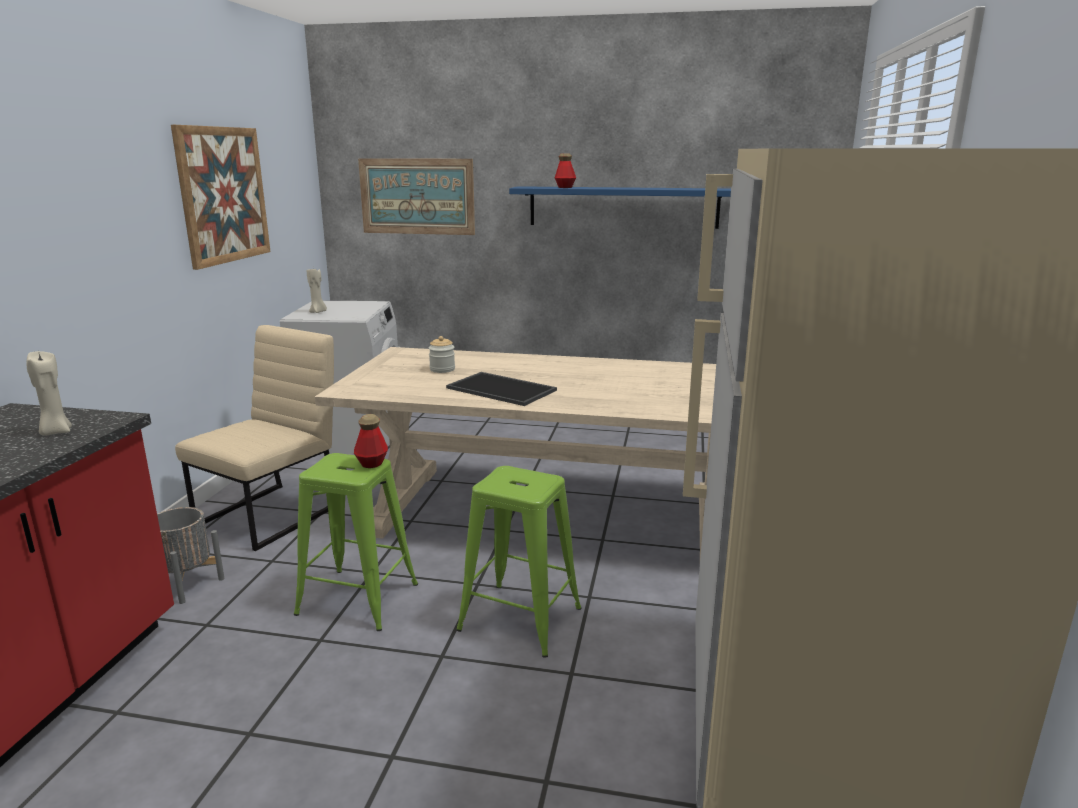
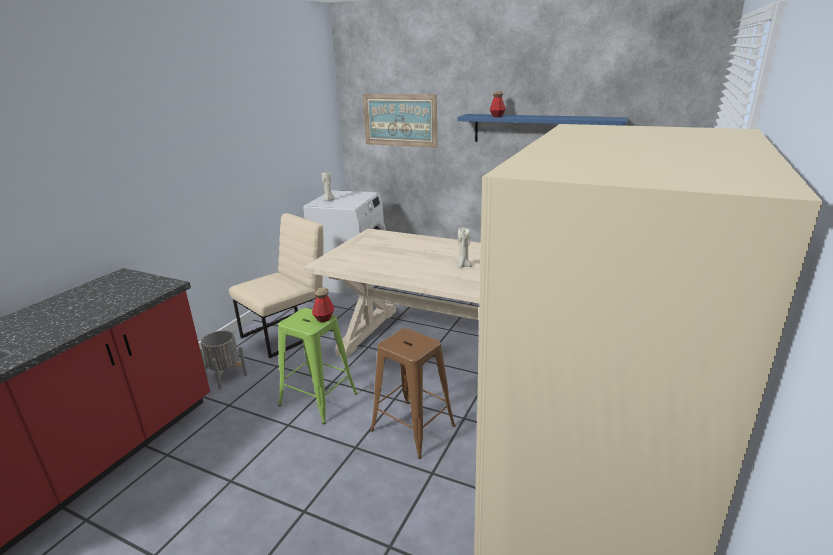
camera: 15 degrees right, 5 degrees up
beige candle [27,351,72,436] -> beige candle moved to [456,227,472,268]
picture [171,125,271,270] -> none
jar [429,336,455,373] -> none
tray [446,372,557,406] -> none
green stool [456,466,582,658] -> brown stool [370,328,456,459]

